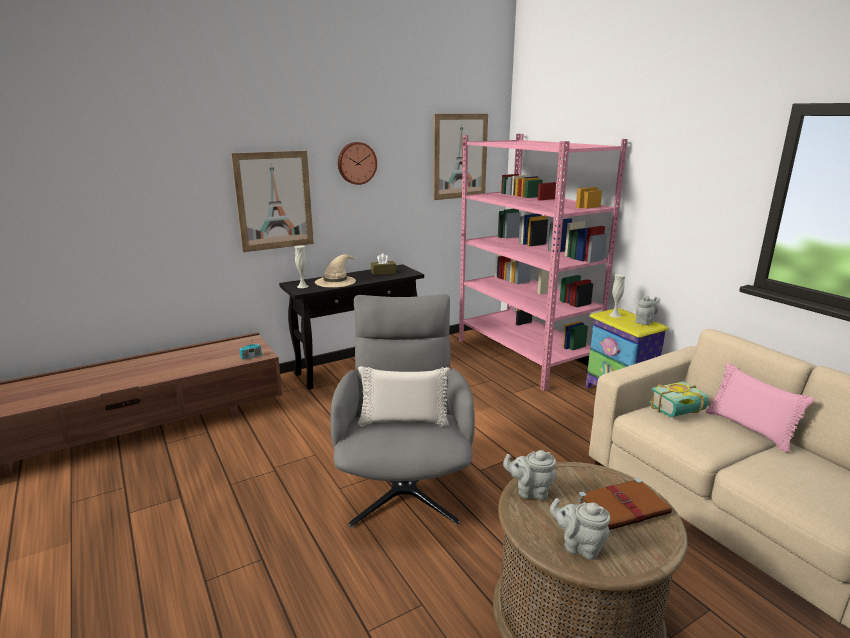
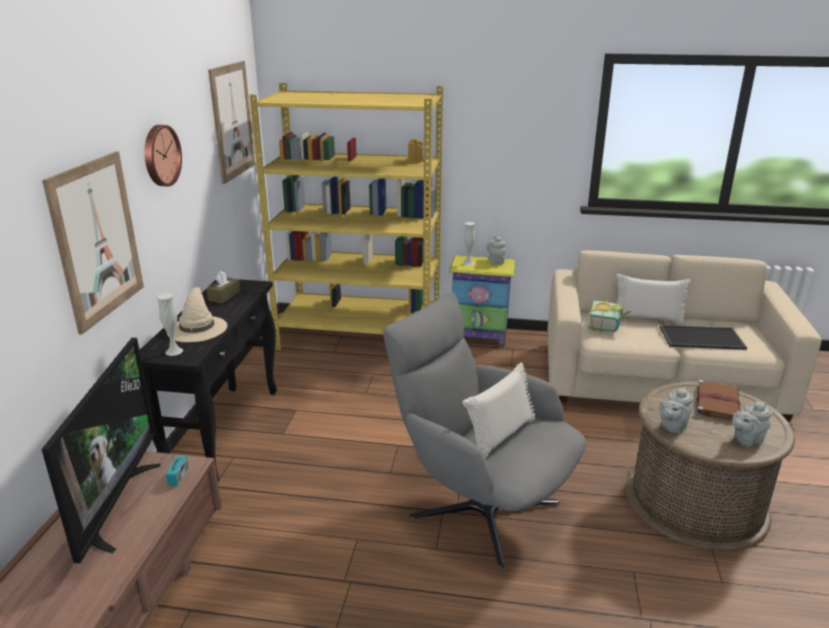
camera: 50 degrees left, 5 degrees up
pink bookcase [459,134,628,391] -> yellow bookcase [249,83,443,350]
pink pillow [706,363,815,453] -> white pillow [616,274,690,325]
none -> television [42,338,161,563]
none -> tray [659,325,747,350]

